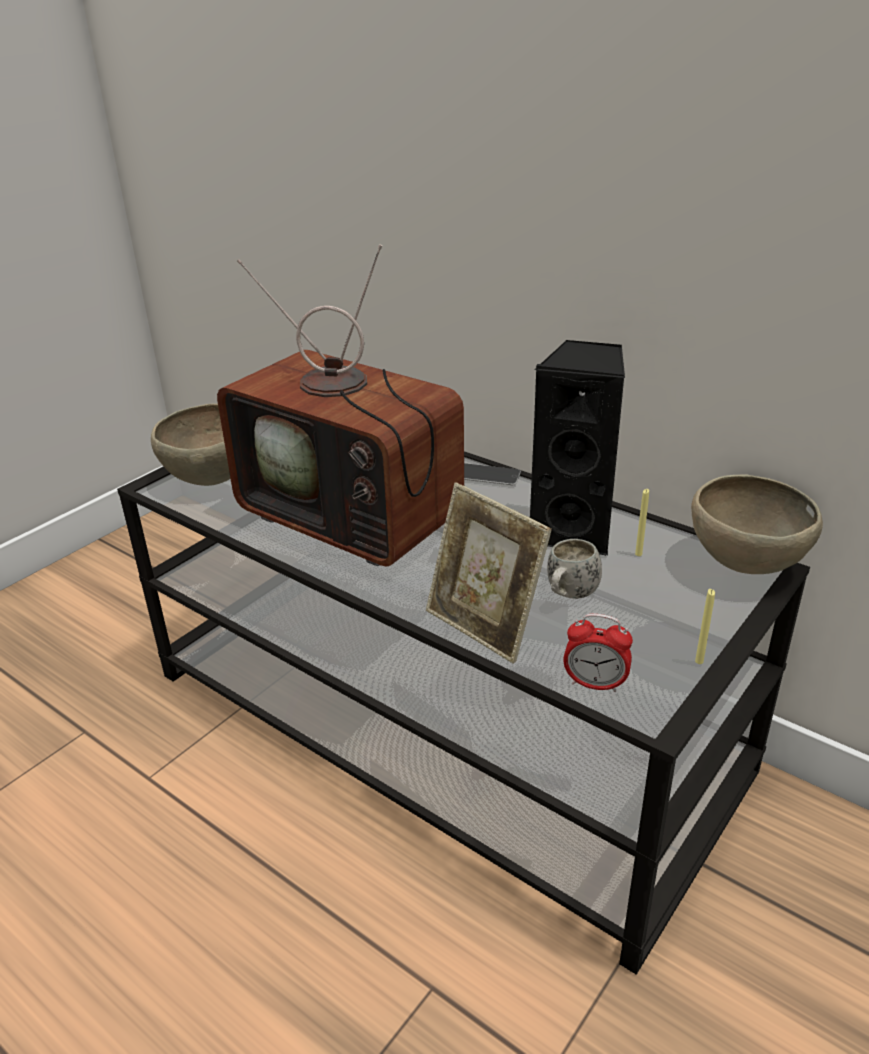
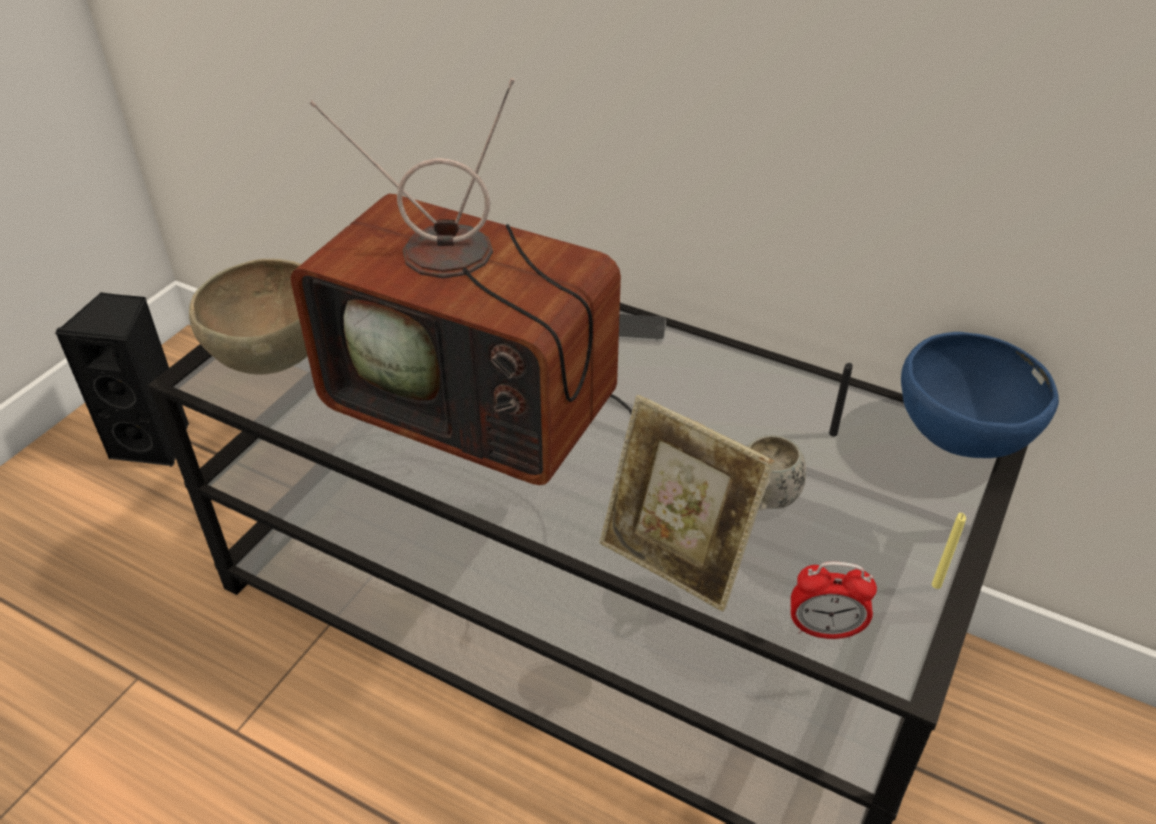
camera: 10 degrees left, 10 degrees up
black speaker [530,339,625,556] -> black speaker moved to [54,292,189,467]
yellow candle [635,489,649,556] -> black candle [829,363,853,437]
brown bowl [691,474,823,574] -> blue bowl [901,332,1059,458]

